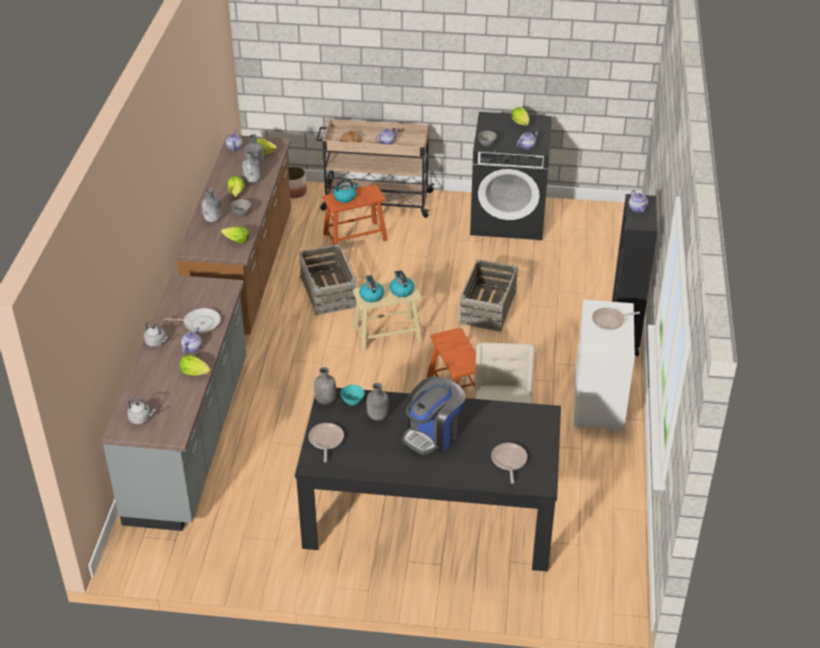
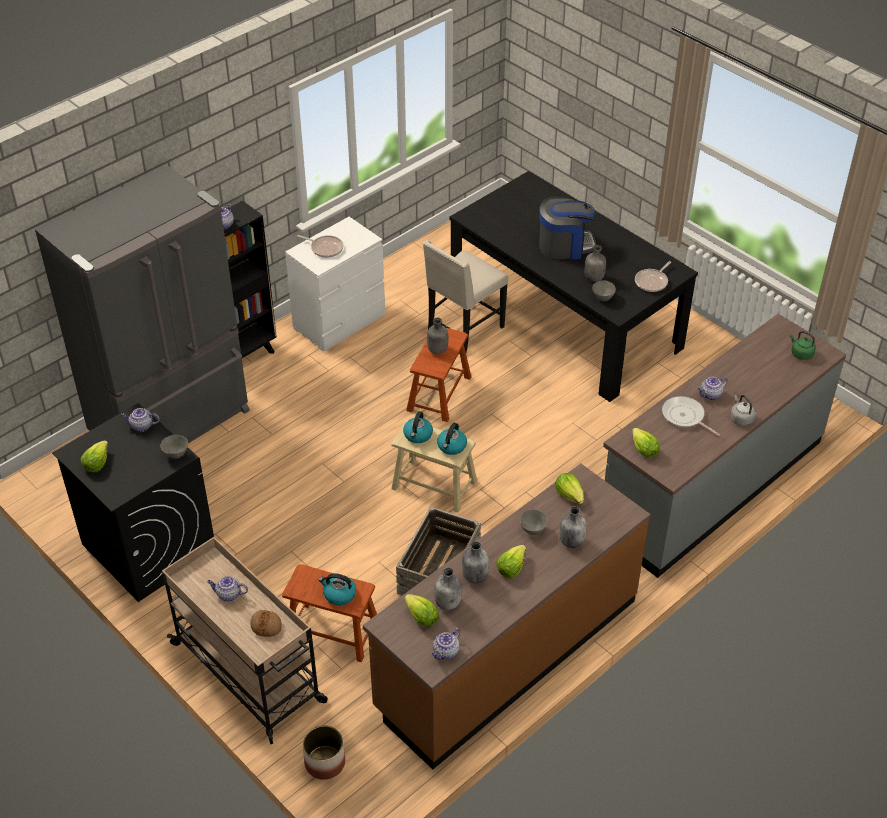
camera: 140 degrees left, 5 degrees up
grey kettle [127,399,156,424] -> green kettle [790,331,816,360]
lettuce [179,355,211,376] -> lettuce moved to [632,428,660,458]
grey bottle [314,367,336,405] -> grey bottle moved to [427,318,448,354]
turquoise bowl [341,385,365,406] -> grey bowl [593,280,616,301]
crate [458,259,518,332] -> none
frying pan [491,443,527,484] -> none
none -> grey fridge [35,165,250,443]

